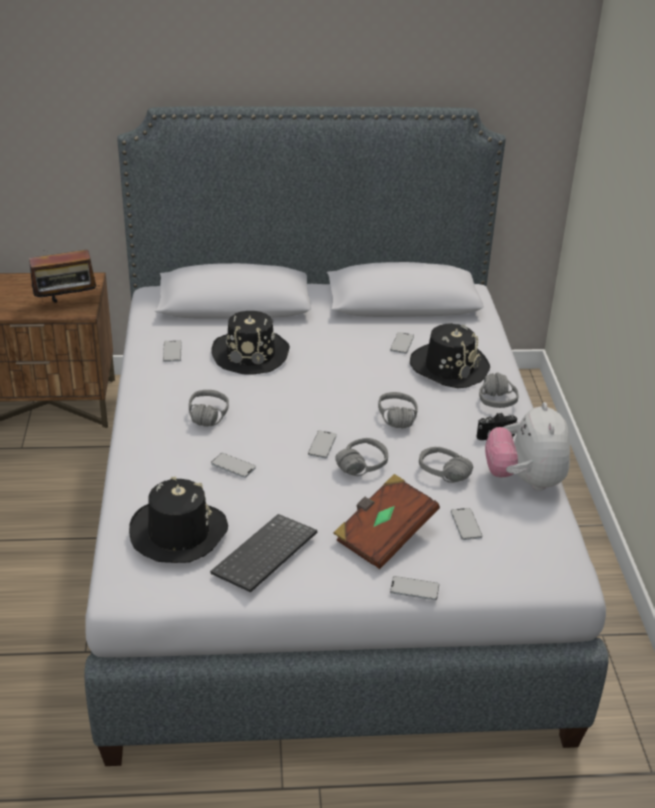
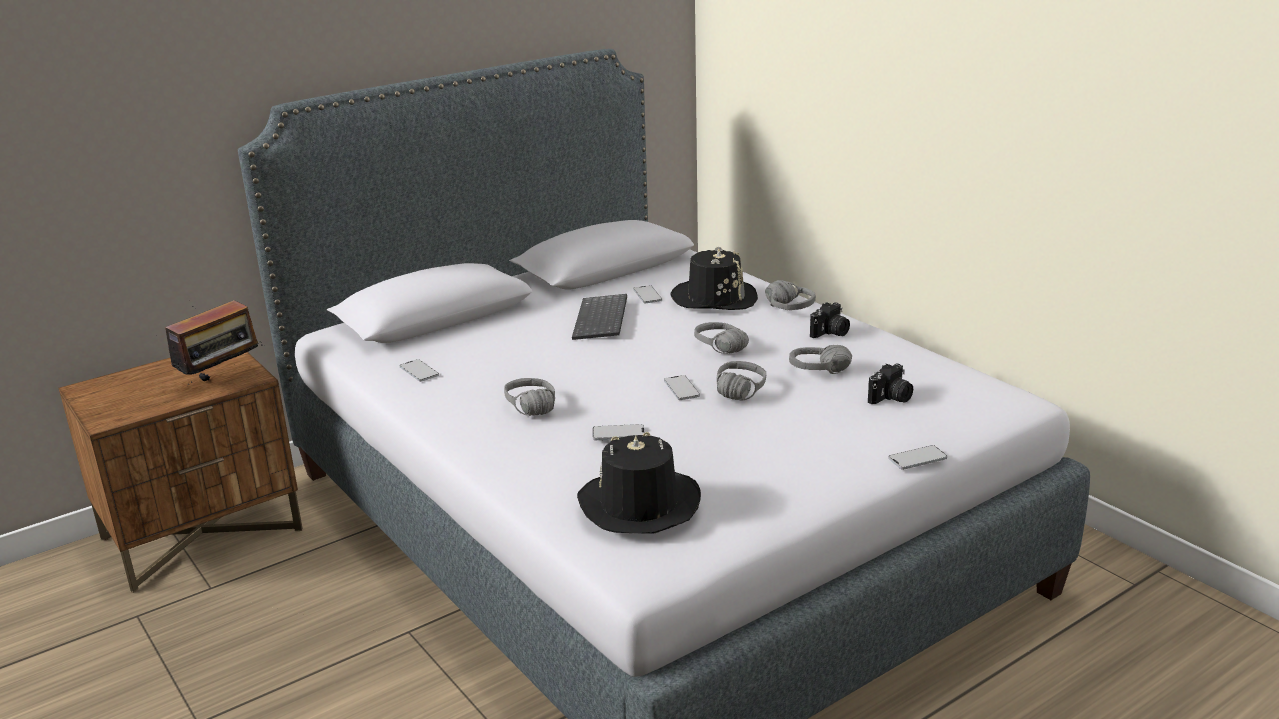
camera: 30 degrees left, 10 degrees down
keyboard [210,514,317,592] -> keyboard moved to [572,294,627,340]
black hat [211,311,290,375] -> none
brown book [333,474,440,569] -> none
phone [451,508,482,540] -> camera [868,364,913,404]
plush toy [485,402,570,491] -> none

